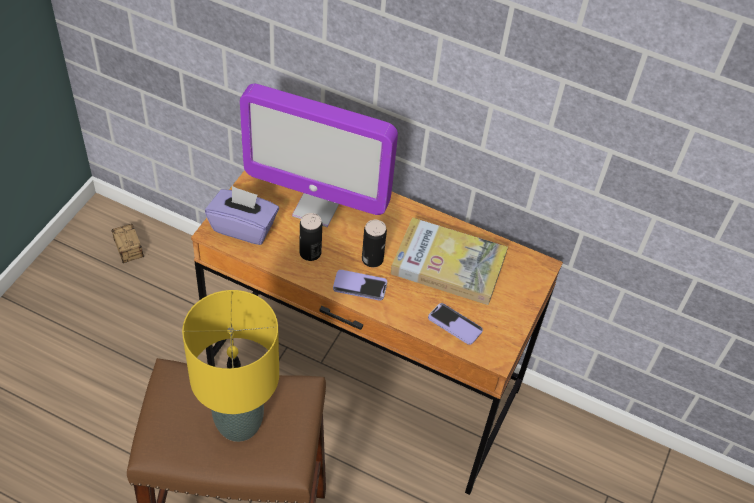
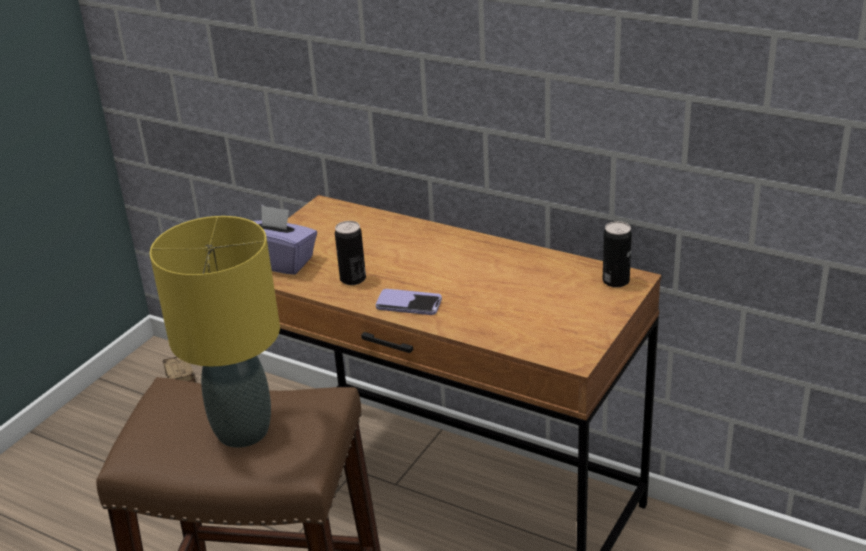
camera: 10 degrees right, 20 degrees down
monitor [240,84,398,227] -> none
can [362,220,387,267] -> can moved to [603,221,632,288]
book [391,217,508,305] -> none
phone [428,303,483,345] -> none

